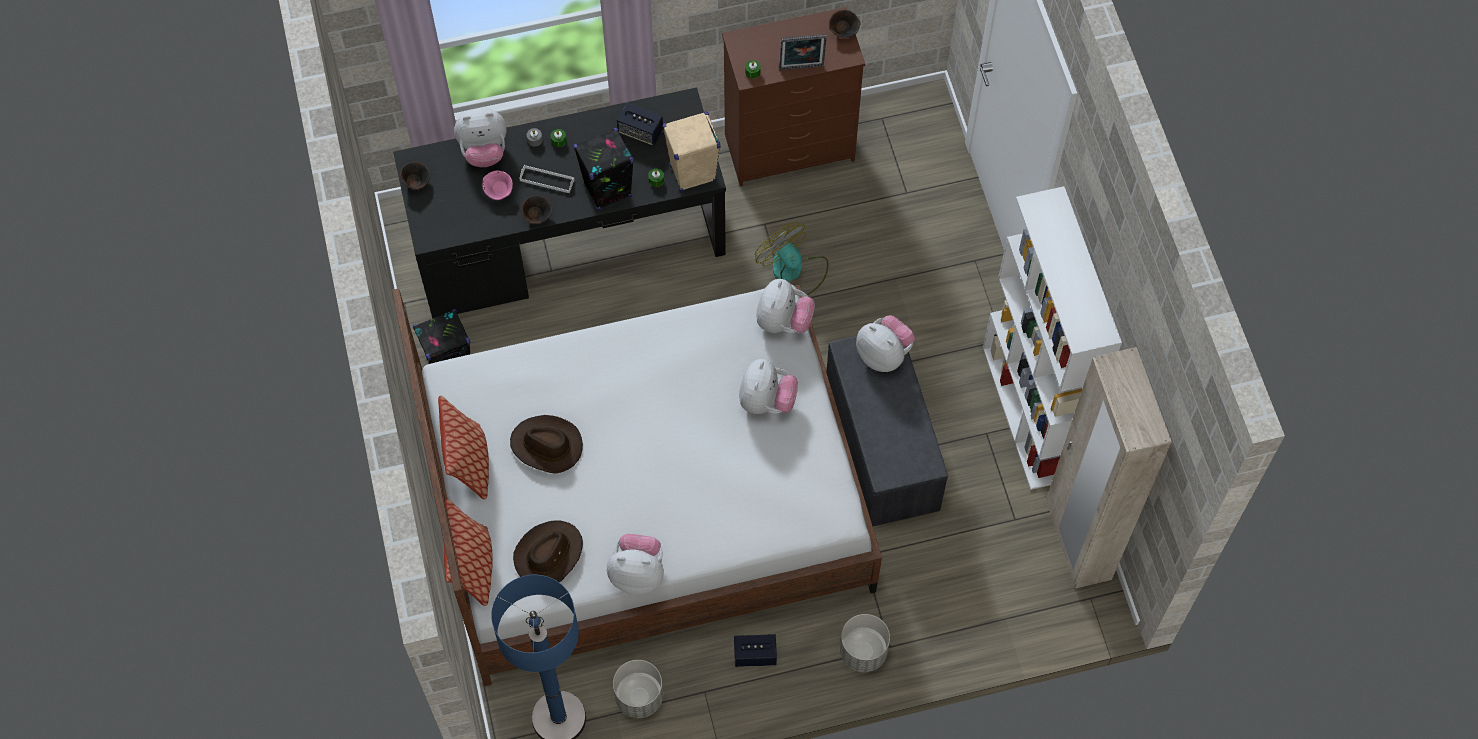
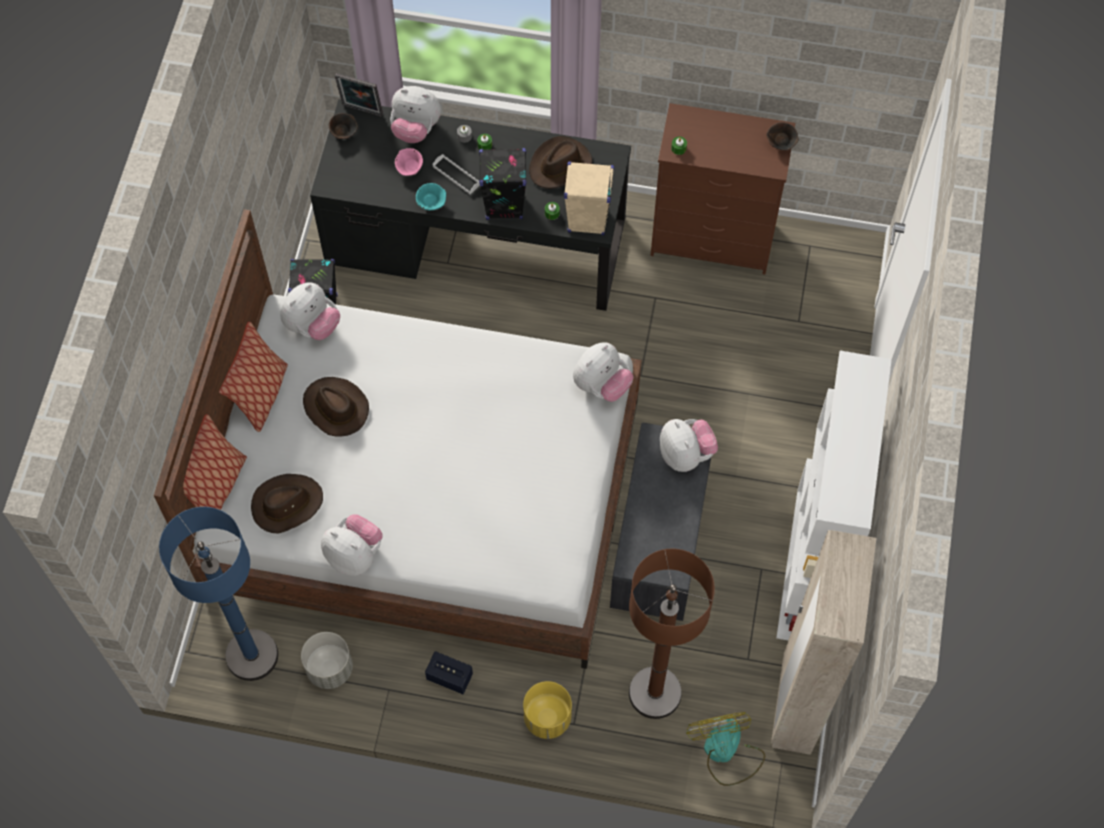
camera: 25 degrees right, 0 degrees up
brown bowl [521,196,552,224] -> turquoise bowl [416,183,446,210]
speaker [617,103,663,146] -> brown hat [529,136,592,189]
plush toy [739,359,798,414] -> plush toy moved to [280,282,340,340]
fan [755,222,829,295] -> fan moved to [686,712,765,786]
picture frame [779,34,826,70] -> picture frame moved to [335,73,383,117]
grey planter [840,614,890,672] -> yellow planter [523,681,572,739]
none -> brown floor lamp [629,549,715,719]

